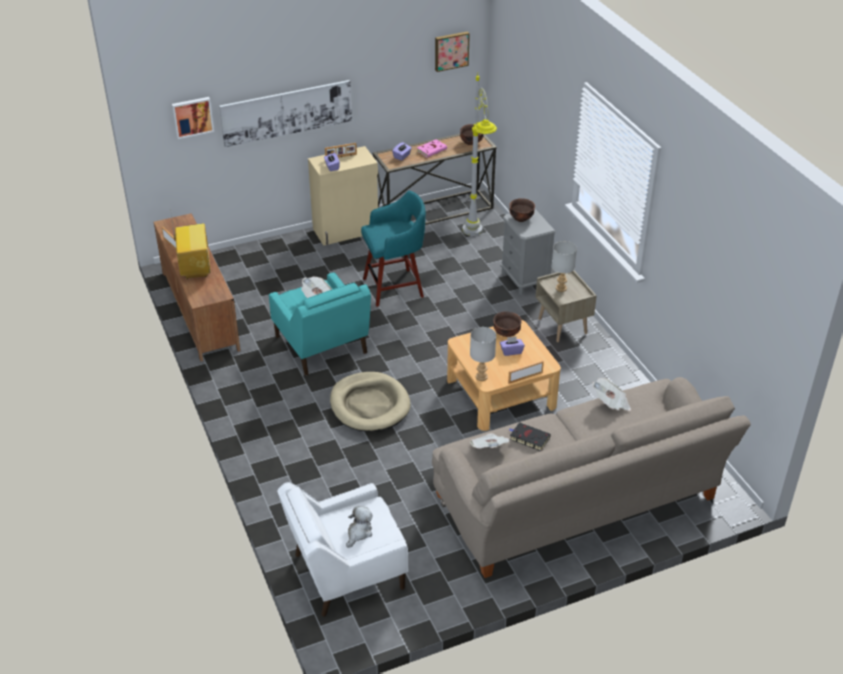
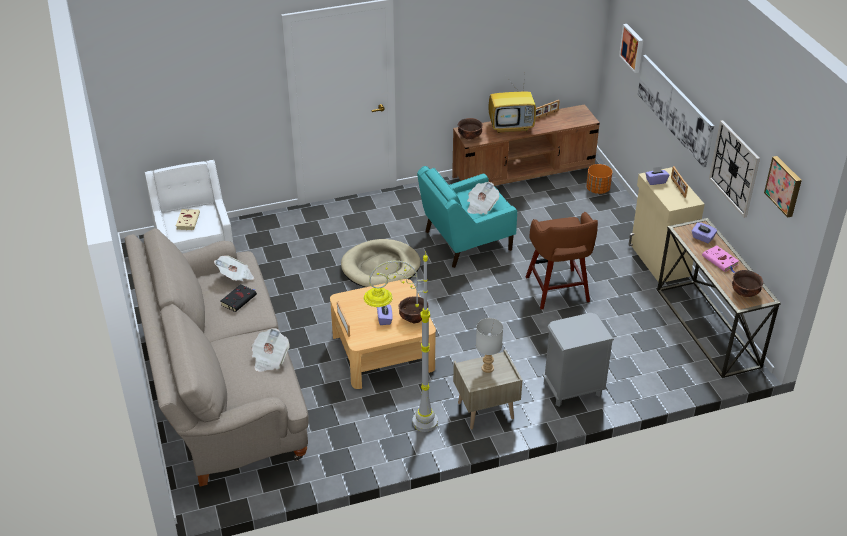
camera: 95 degrees right, 0 degrees up
plush toy [346,506,373,548] -> beige book [176,209,200,230]
turquoise stool [361,191,426,307] -> brown stool [526,212,598,309]
grey floor lamp [462,72,497,236] -> grey floor lamp moved to [364,251,438,432]
grey table lamp [470,327,496,381] -> none
brown bowl [509,198,535,222] -> brown bowl moved to [458,118,483,140]
none -> orange planter [586,164,612,194]
none -> wall clock [709,120,760,218]

